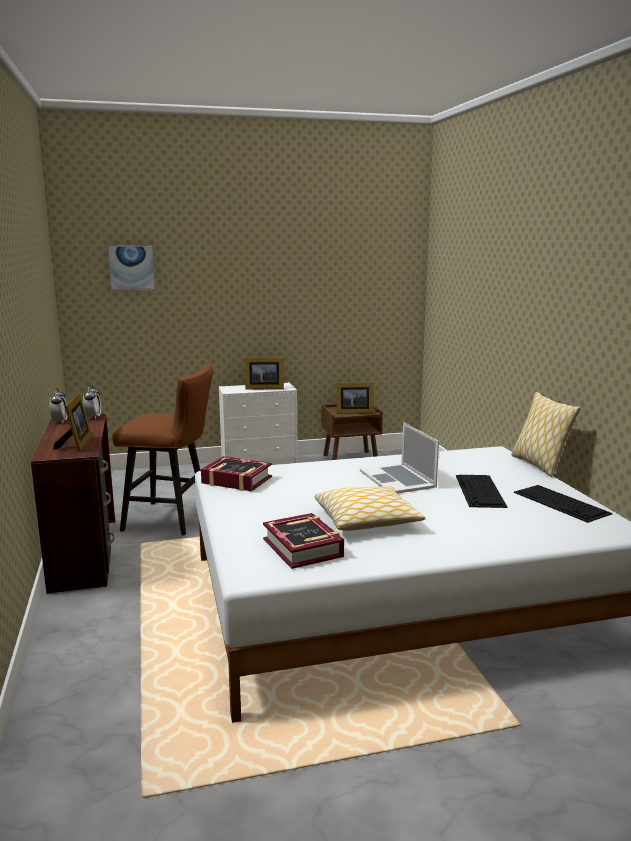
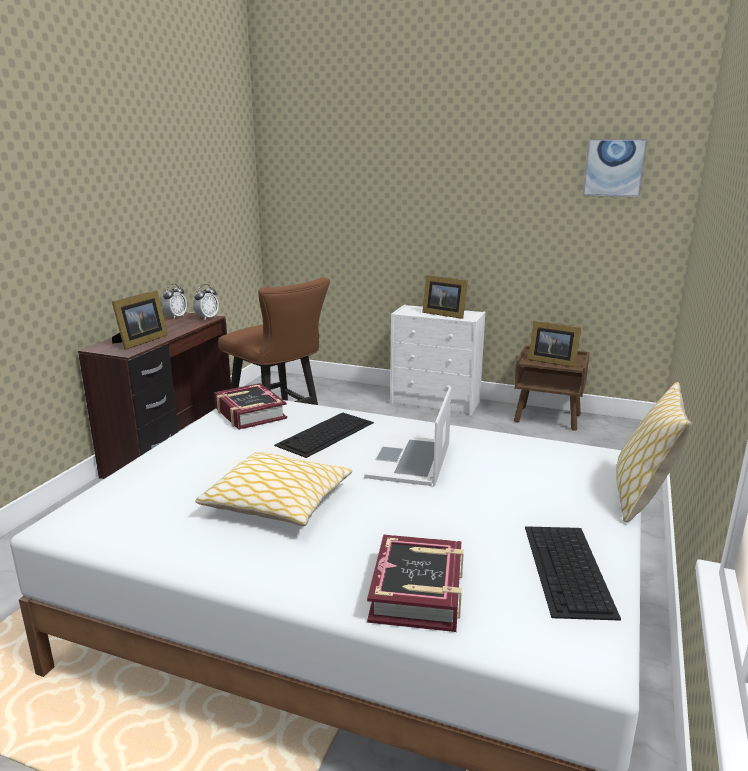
camera: 35 degrees right, 5 degrees up
picture [107,245,156,291] -> picture moved to [582,139,647,197]
book [263,513,344,569] -> book moved to [367,535,464,632]
keyboard [456,475,508,508] -> keyboard moved to [274,413,374,458]

